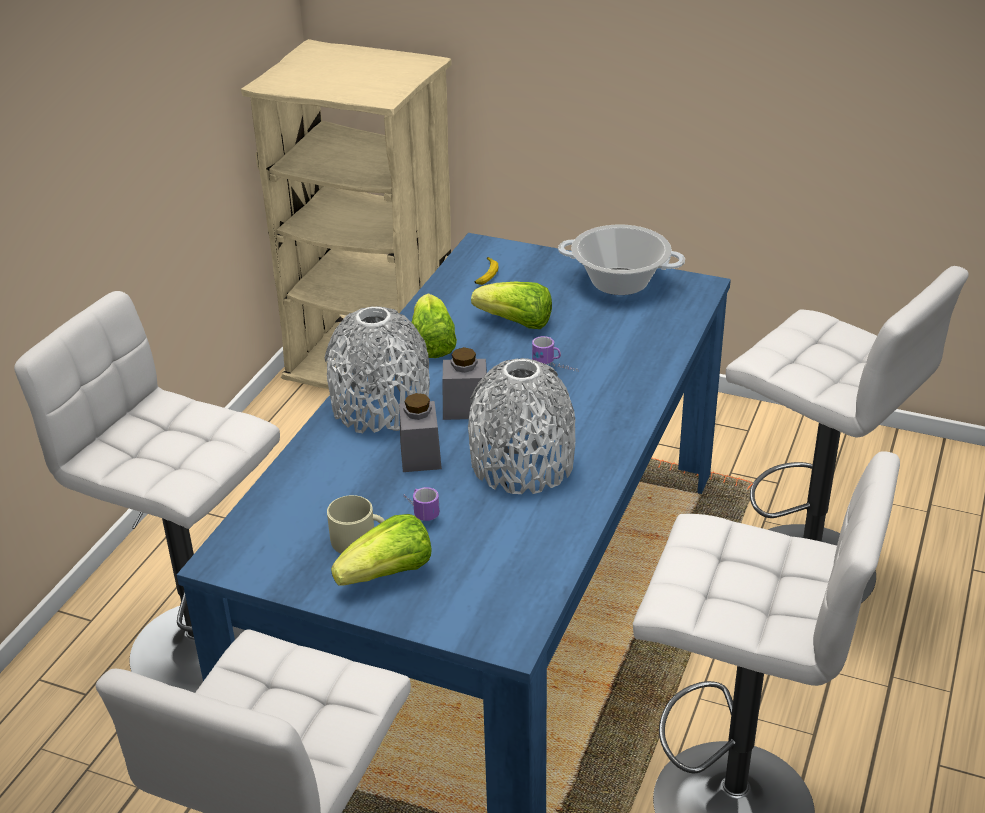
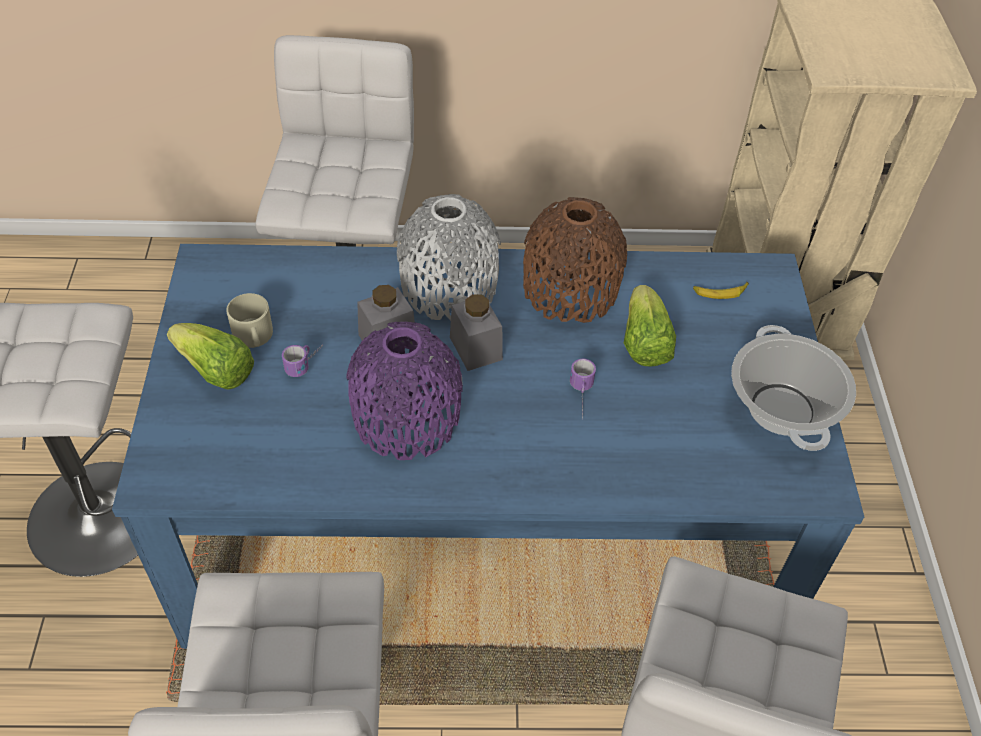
camera: 65 degrees right, 15 degrees up
lettuce [412,293,457,358] -> brown vase [523,197,627,323]
grey vase [468,358,575,494] -> purple vase [346,322,463,460]

